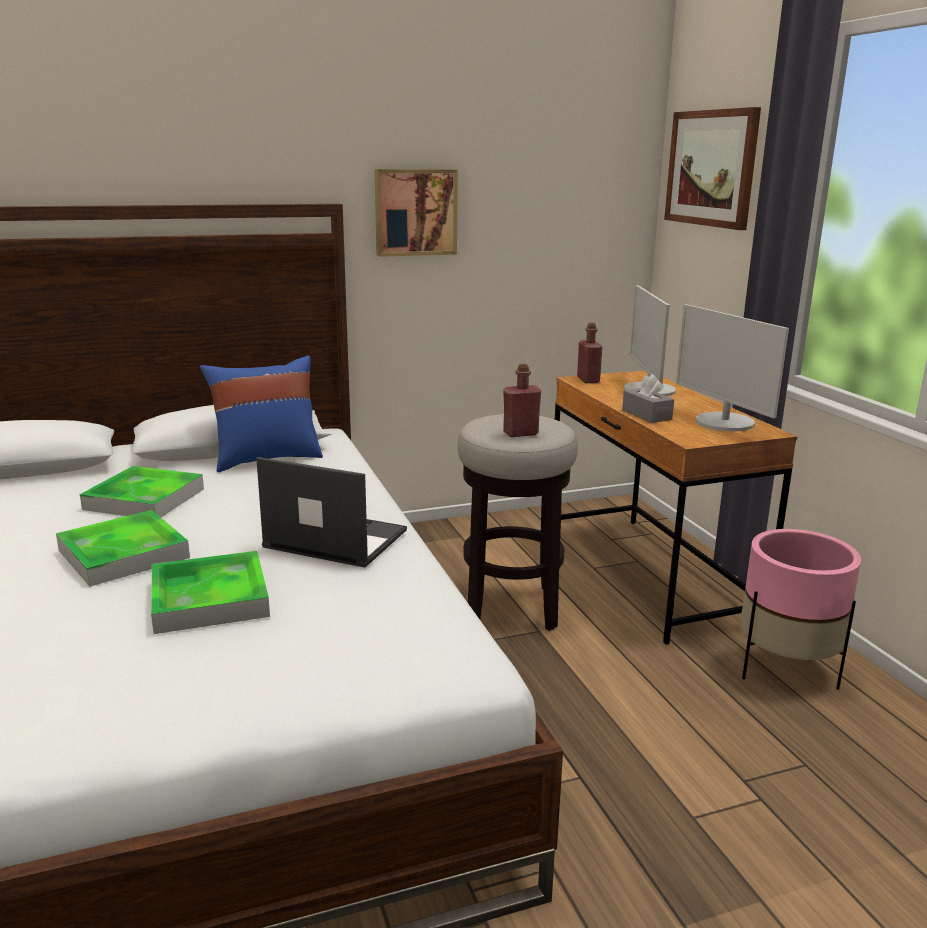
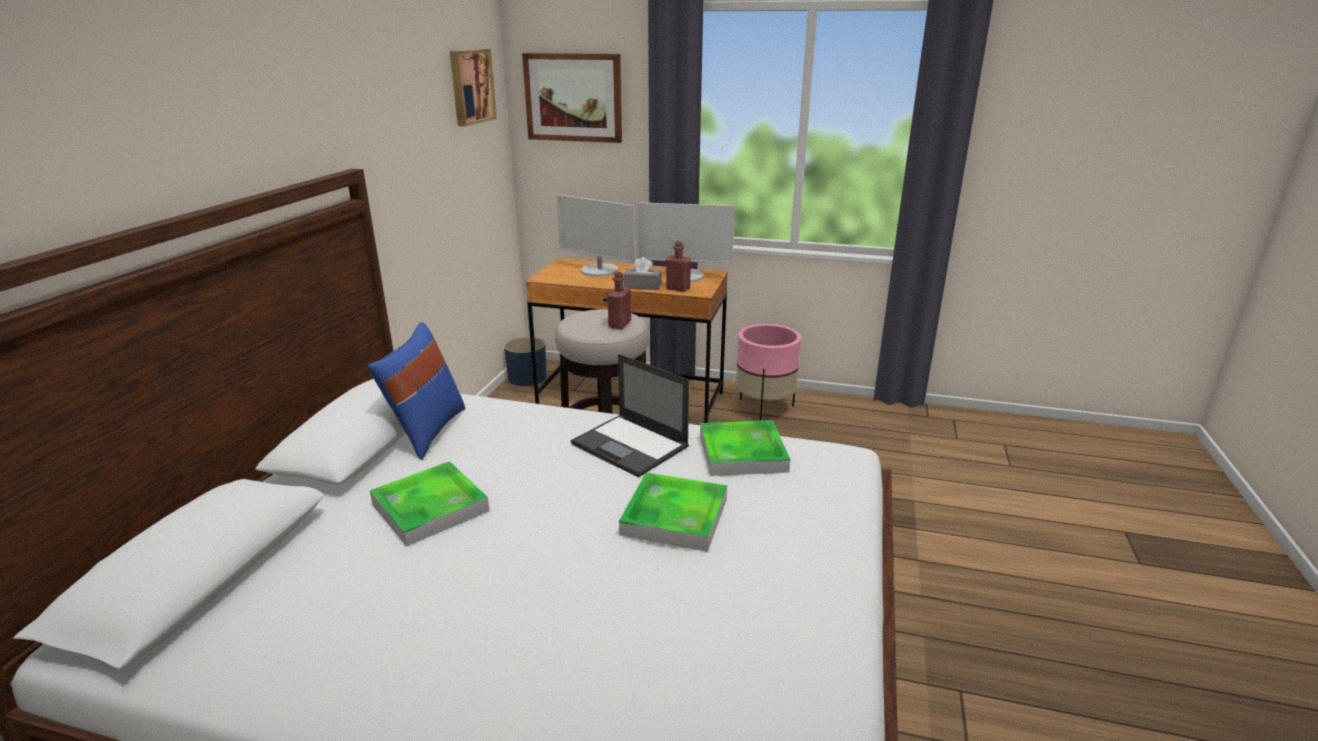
camera: 55 degrees left, 5 degrees up
tray [56,510,190,587] -> tray moved to [700,420,790,476]
laptop [256,457,407,568] -> laptop turned 105 degrees counterclockwise [571,354,689,478]
picture [375,169,458,257] -> picture moved to [450,49,497,126]
red bottle [577,323,602,383] -> red bottle moved to [666,241,691,292]
none -> blue planter [504,337,547,386]

